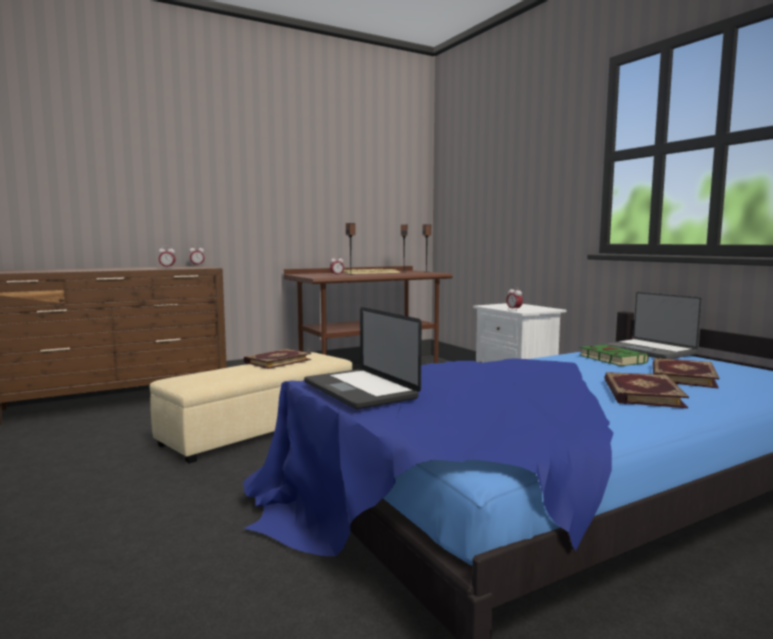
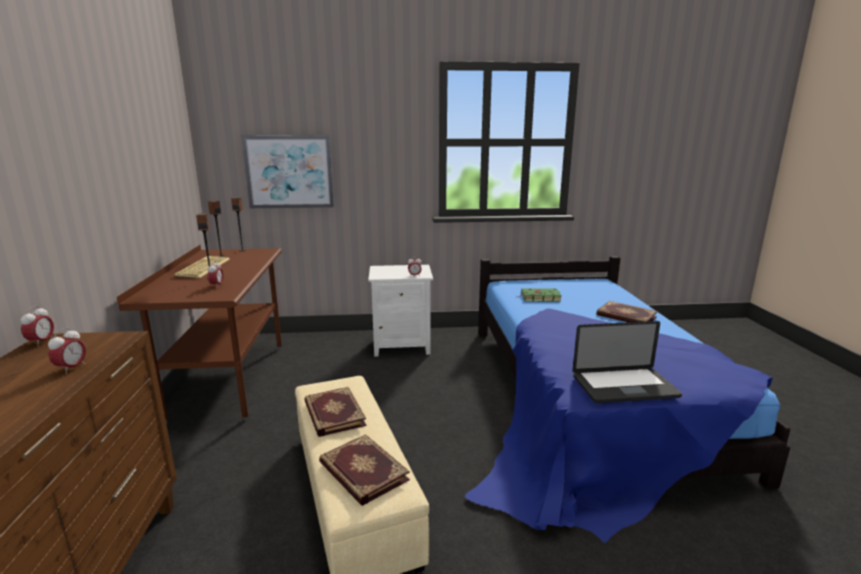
camera: 65 degrees left, 10 degrees up
laptop [603,292,703,359] -> none
book [653,358,719,389] -> book moved to [319,434,410,506]
none -> picture [242,135,334,209]

